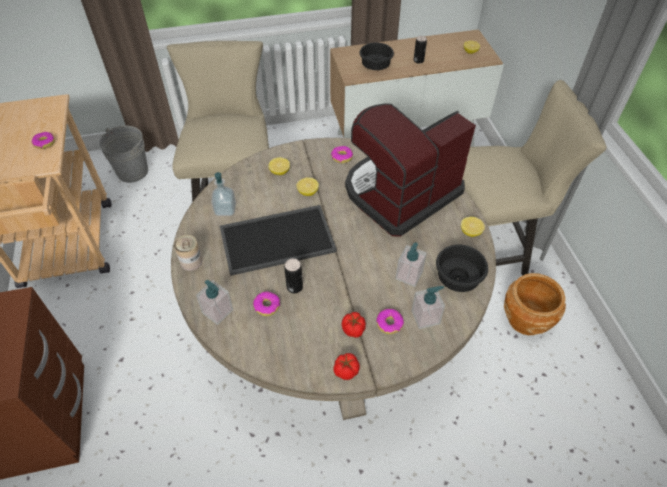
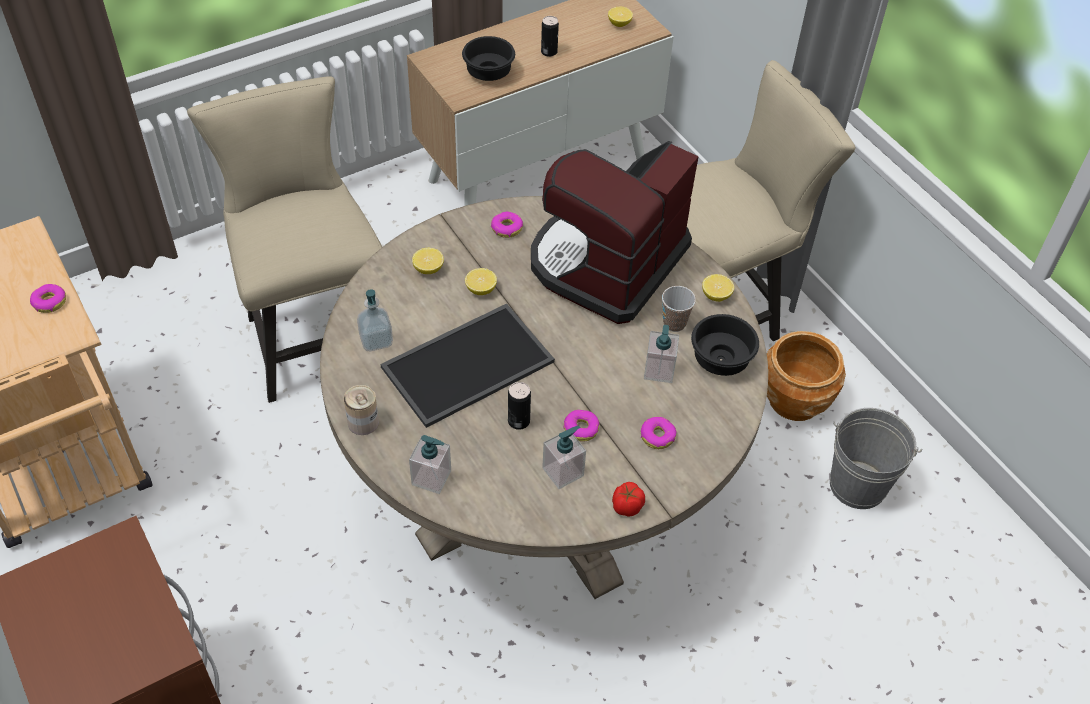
camera: 20 degrees left, 0 degrees up
grey bucket [99,125,148,183] -> grey bucket moved to [830,408,923,509]
donut [253,291,280,316] -> donut moved to [563,410,600,442]
tomato [342,312,366,338] -> none
soap dispenser [412,286,445,329] -> soap dispenser moved to [542,426,586,489]
none -> cup [662,286,696,332]

